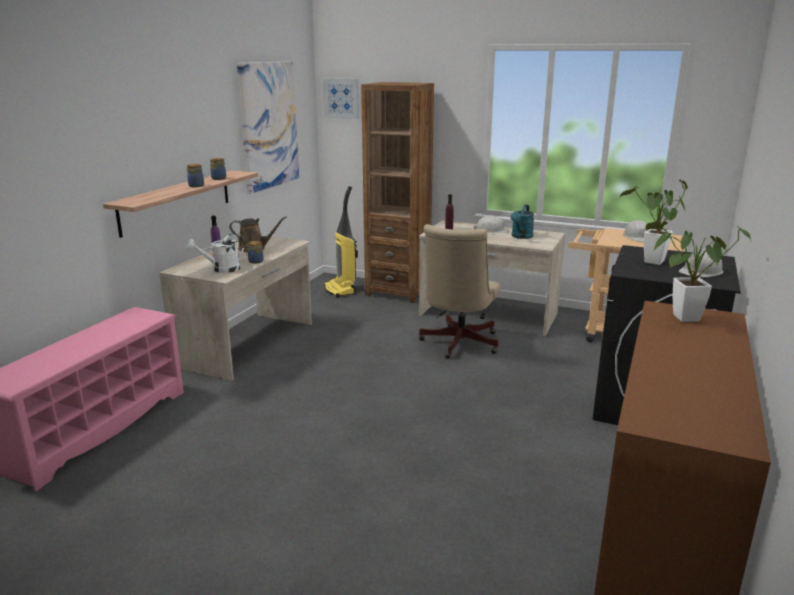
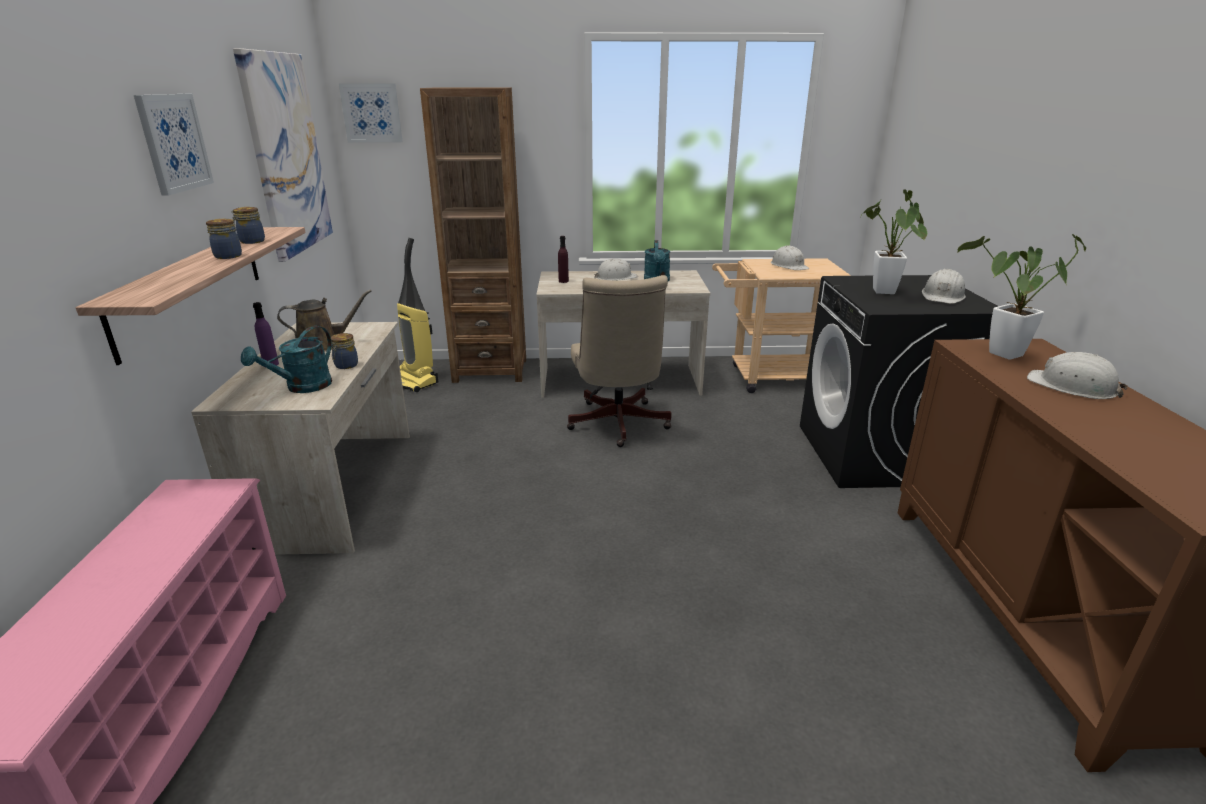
camera: 25 degrees left, 5 degrees up
white watering can [186,233,245,273] -> turquoise watering can [241,326,332,393]
none -> picture [134,94,214,195]
none -> white hard hat [1027,352,1128,399]

